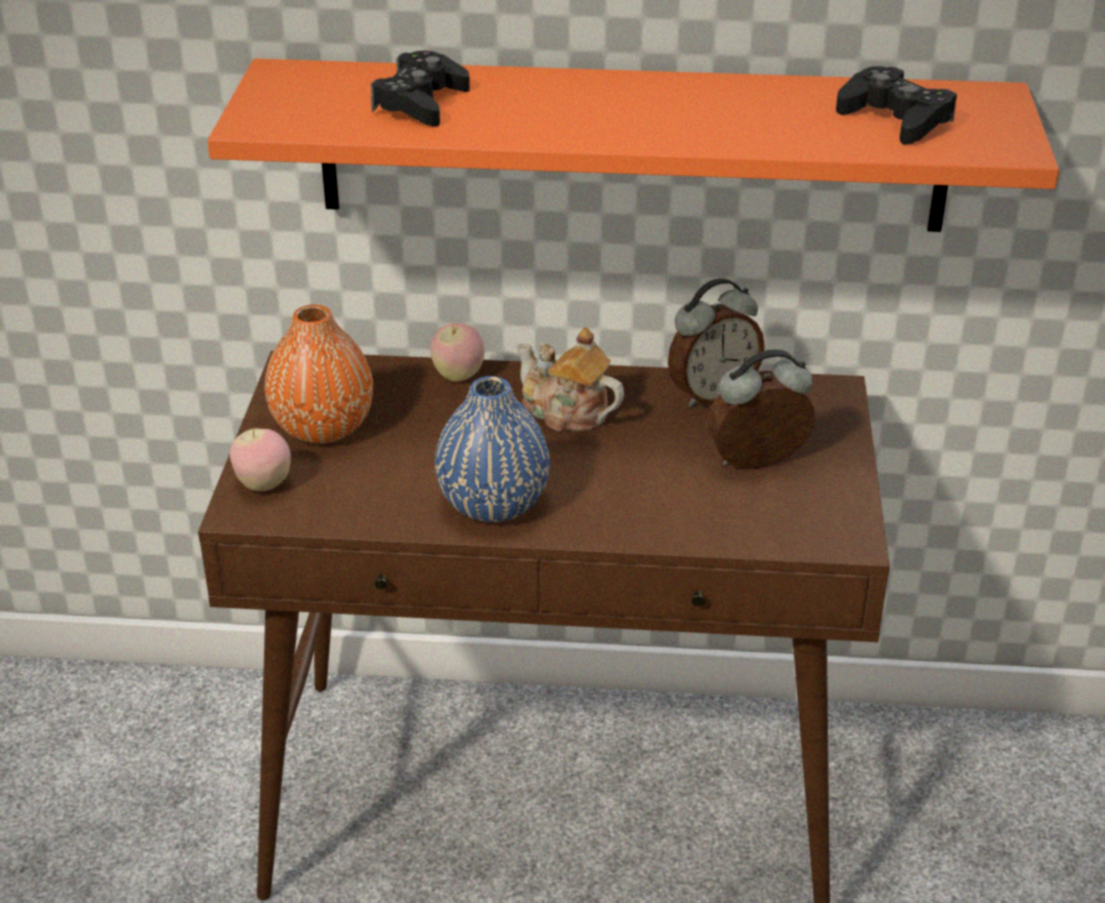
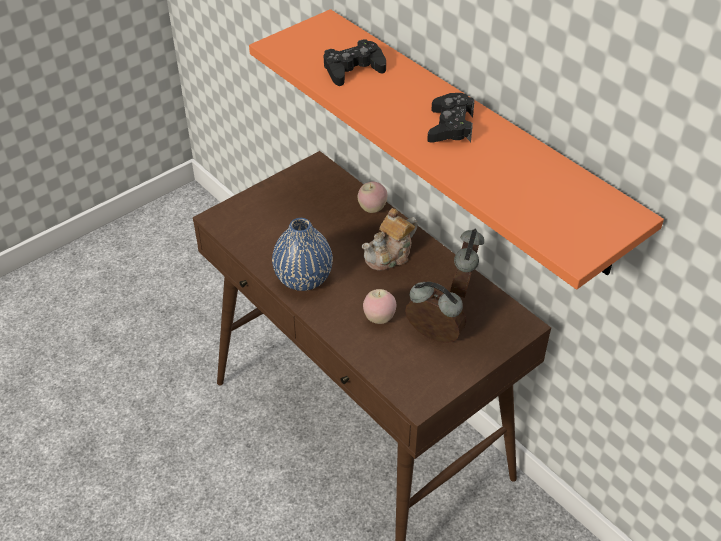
camera: 45 degrees right, 10 degrees up
apple [230,428,291,491] -> apple moved to [363,289,396,324]
orange vase [265,305,373,444] -> none
teapot [517,327,624,432] -> teapot turned 120 degrees counterclockwise [362,208,418,271]
alarm clock [668,278,765,408] -> alarm clock turned 90 degrees clockwise [450,229,484,298]
black game controller [836,66,957,145] -> black game controller moved to [427,93,475,142]

